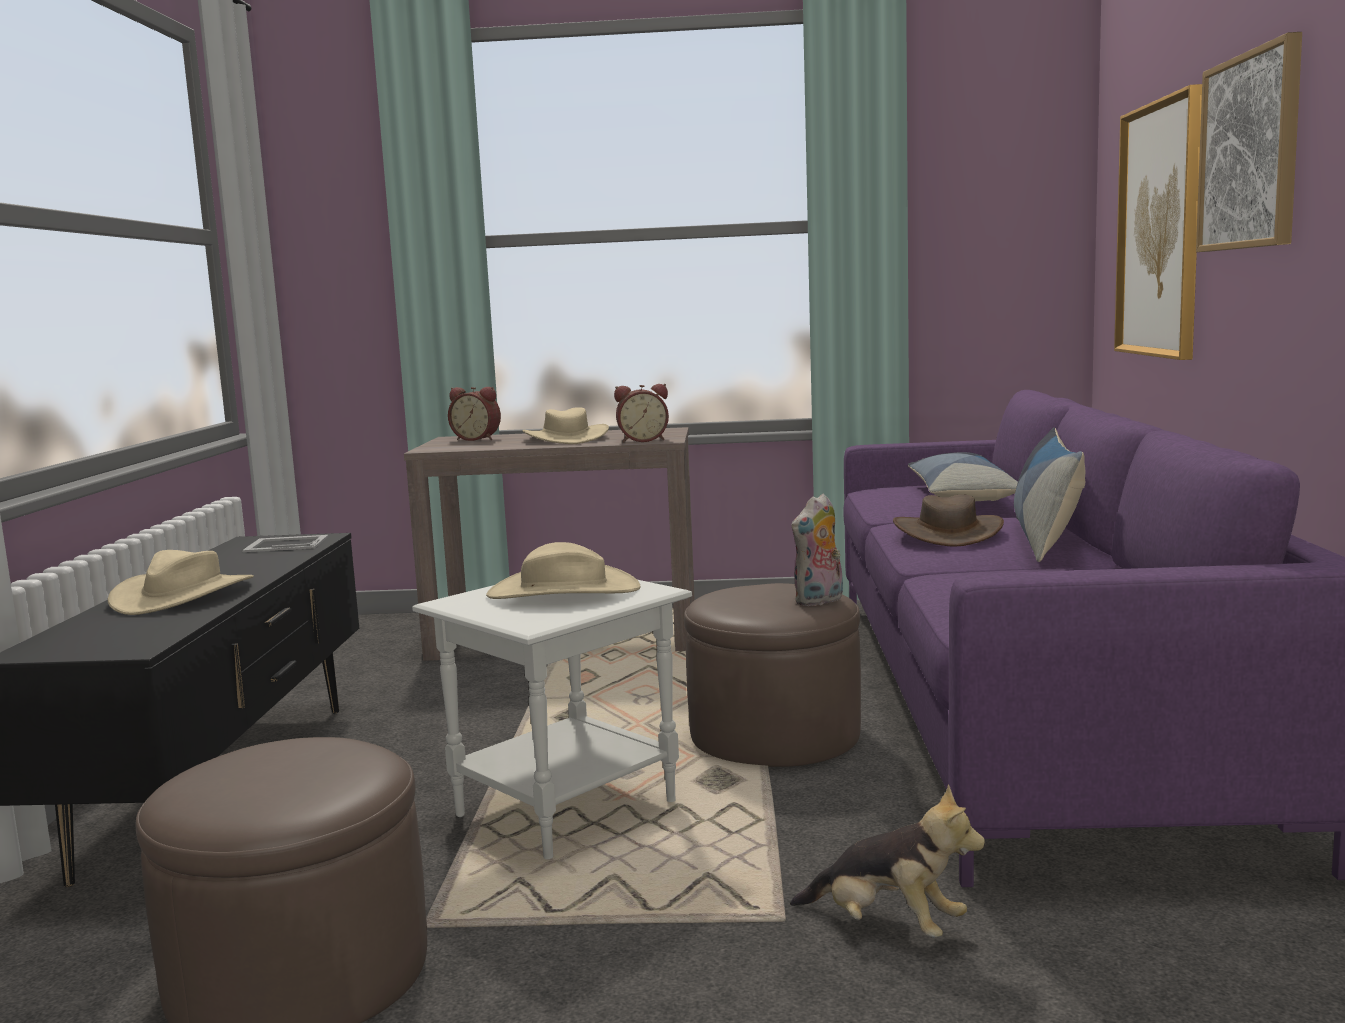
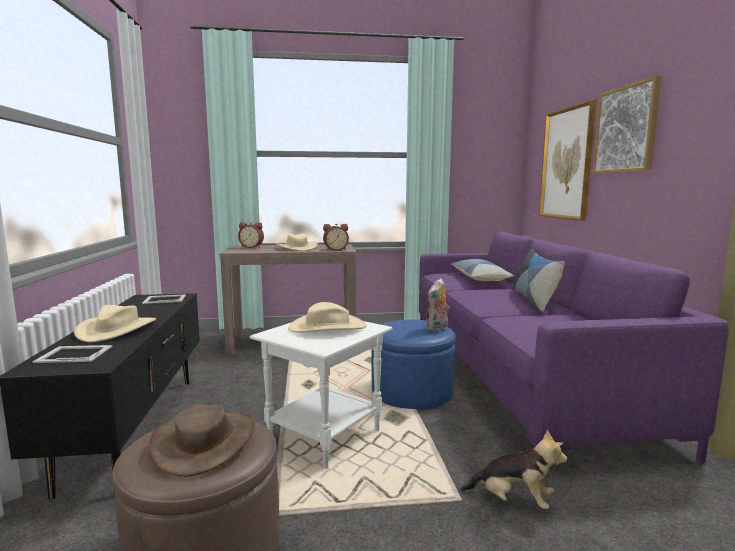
camera: 10 degrees left, 0 degrees up
brown ottoman [684,583,861,767] -> blue ottoman [371,319,456,410]
brown hat [893,494,1004,547] -> brown hat moved to [149,404,255,477]
none -> picture frame [32,345,113,363]

